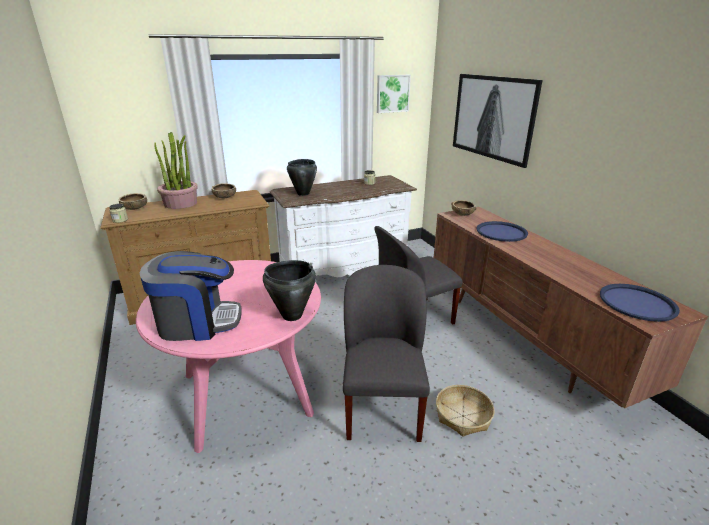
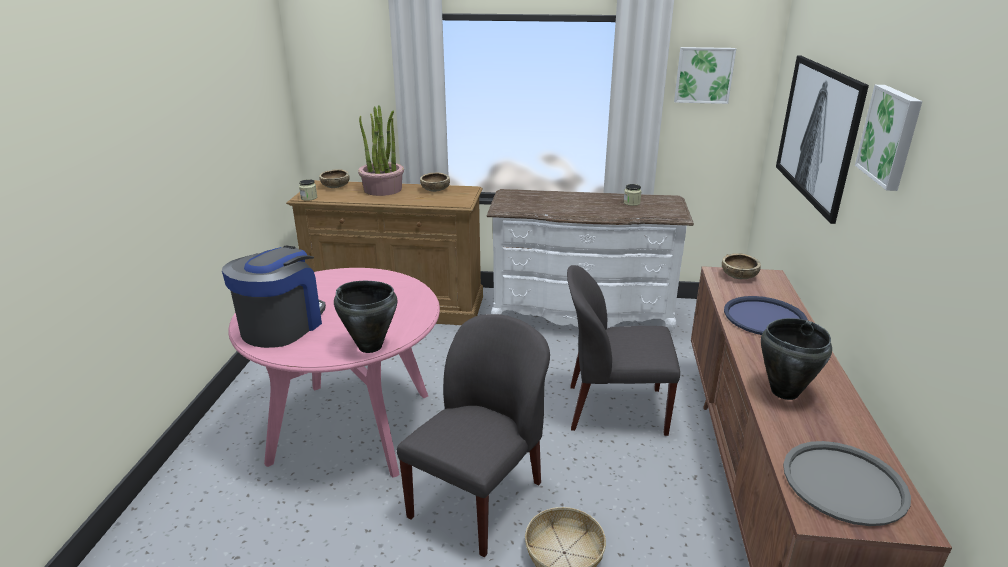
camera: 30 degrees right, 0 degrees up
coffee machine [140,251,242,341] -> coffee machine turned 90 degrees counterclockwise [222,246,326,348]
black cooking pot [287,159,317,196] -> black cooking pot moved to [761,318,832,400]
blue tray [600,284,680,322] -> grey tray [783,441,911,526]
none -> picture [855,85,923,191]

